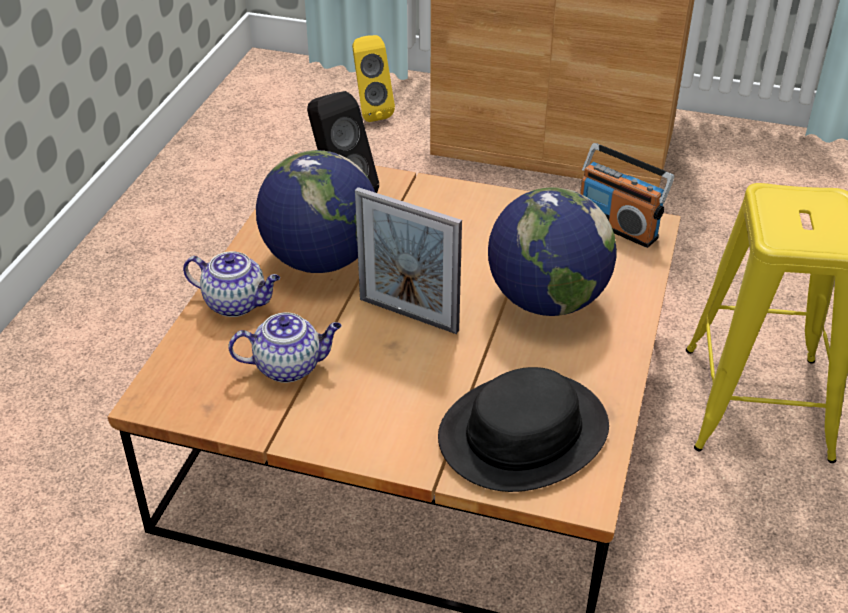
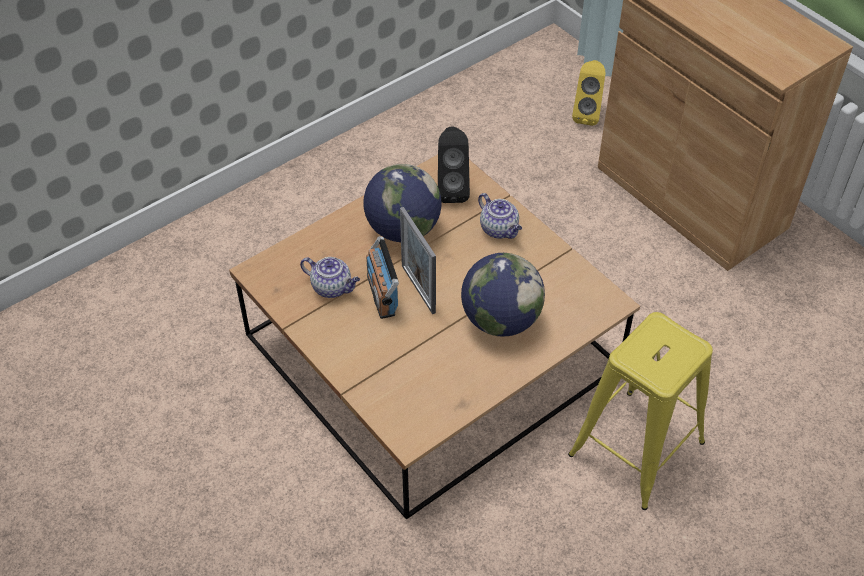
camera: 35 degrees right, 10 degrees up
teapot [183,251,280,317] -> teapot moved to [478,193,522,239]
black hat [438,367,609,492] -> none
radio [580,143,674,248] -> radio moved to [366,236,399,319]

